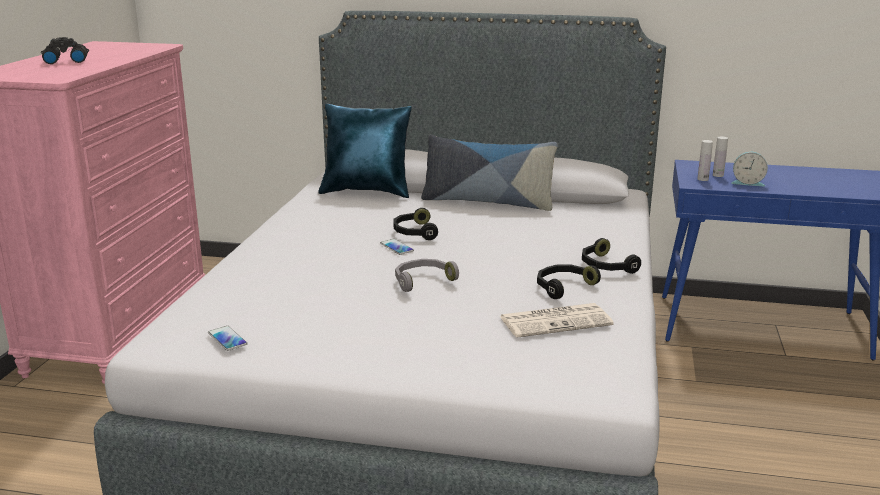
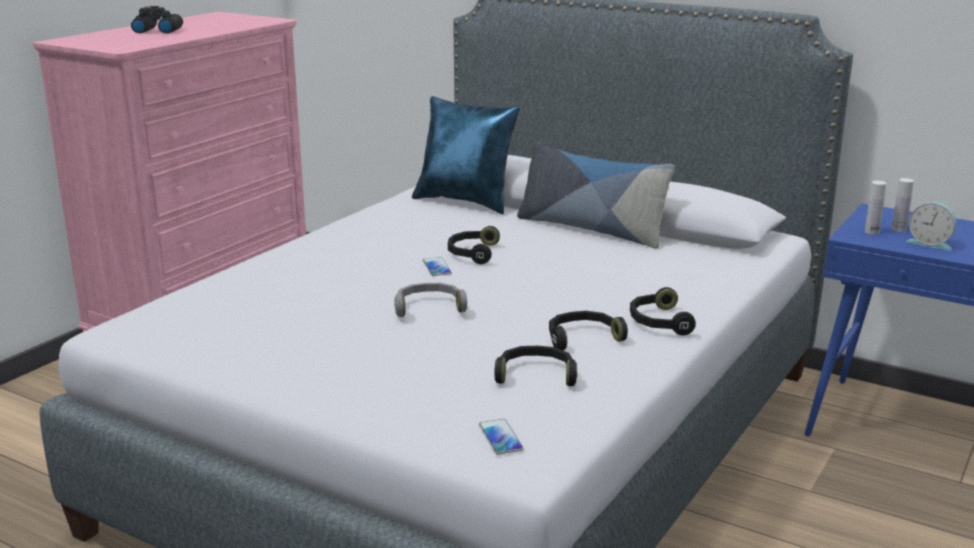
camera: 20 degrees right, 0 degrees up
phone [208,326,247,351] -> phone moved to [479,419,524,455]
newspaper [500,303,614,338] -> black headphones [494,346,577,386]

